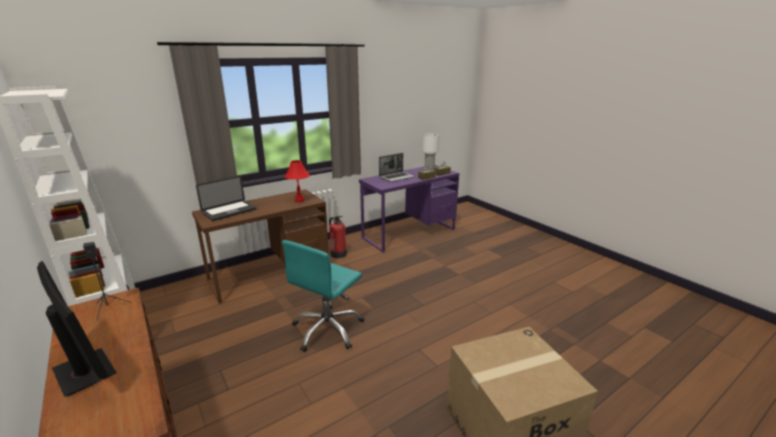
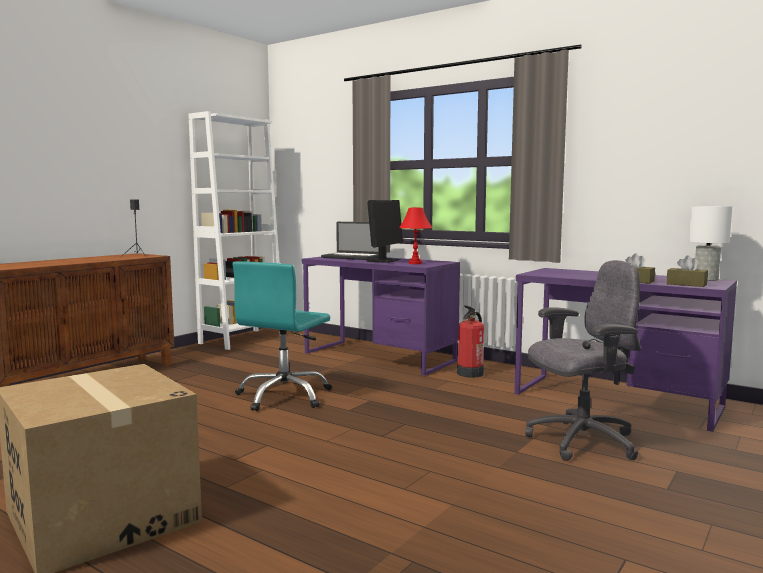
camera: 70 degrees right, 15 degrees down
monitor [37,261,117,397] -> monitor moved to [367,200,403,263]
brown desk [192,189,329,304] -> purple desk [302,257,460,376]
turquoise office chair [282,240,364,352] -> turquoise office chair turned 75 degrees counterclockwise [233,261,332,411]
laptop [379,153,415,182] -> none
none -> grey office chair [525,260,641,461]

